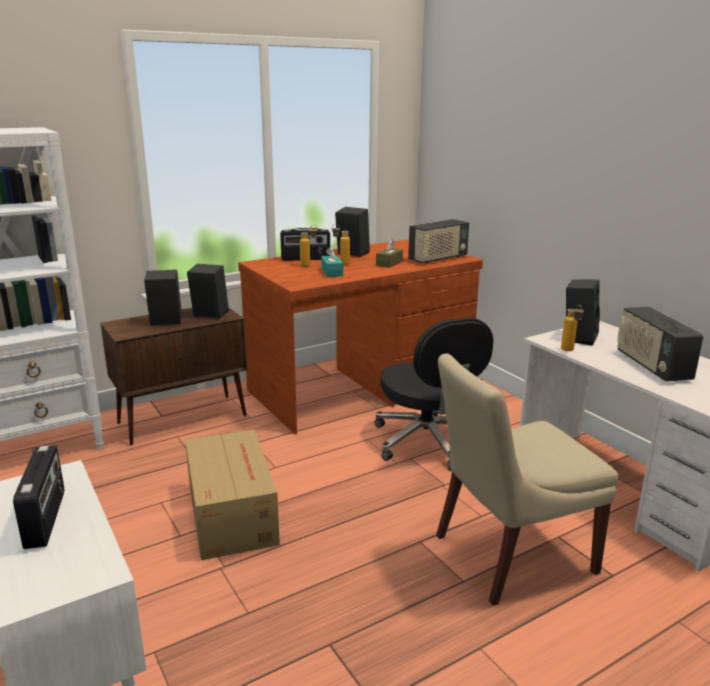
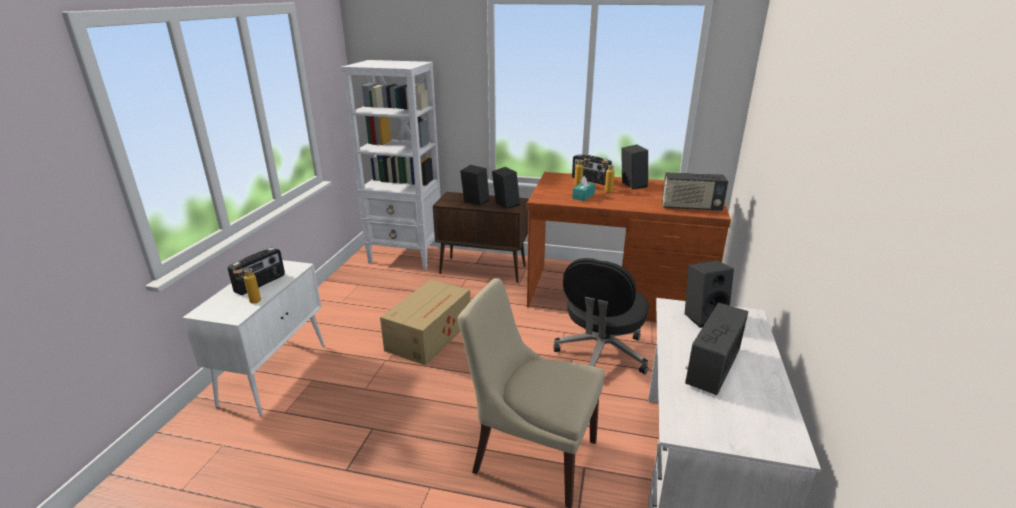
camera: 45 degrees right, 5 degrees up
brown tissue box [376,239,403,268] -> none
bottle [561,305,584,351] -> bottle moved to [233,266,261,304]

